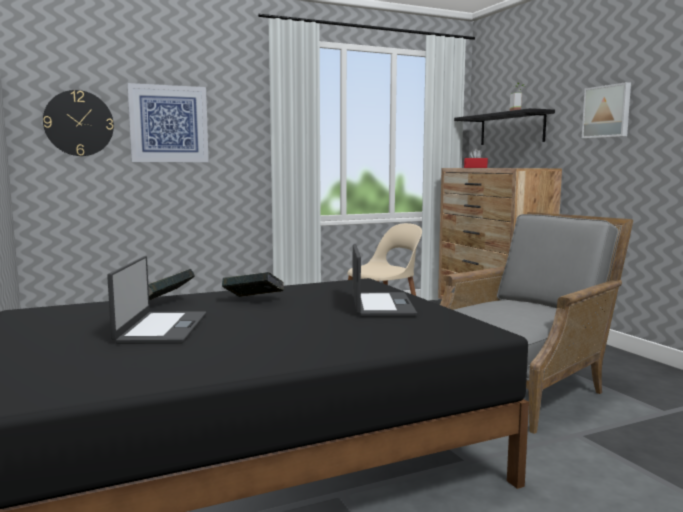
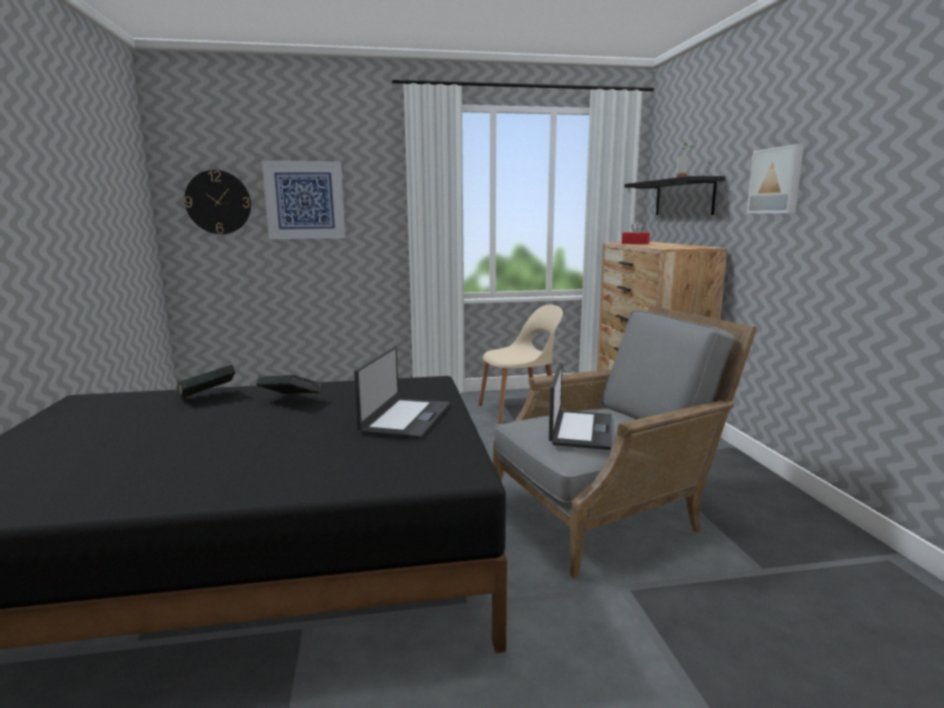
camera: 15 degrees right, 5 degrees up
laptop [107,256,206,344] -> laptop moved to [549,363,612,450]

